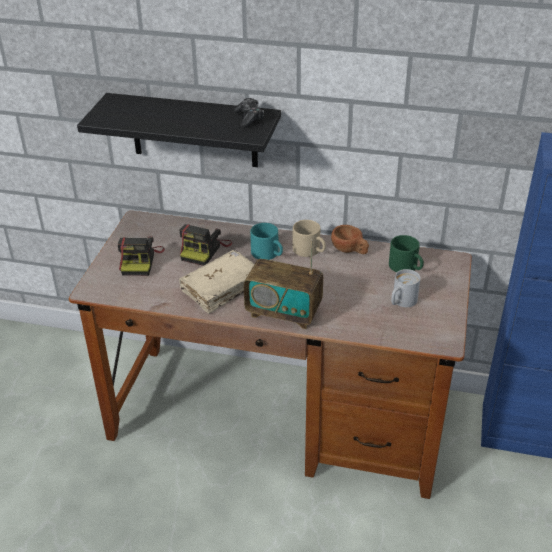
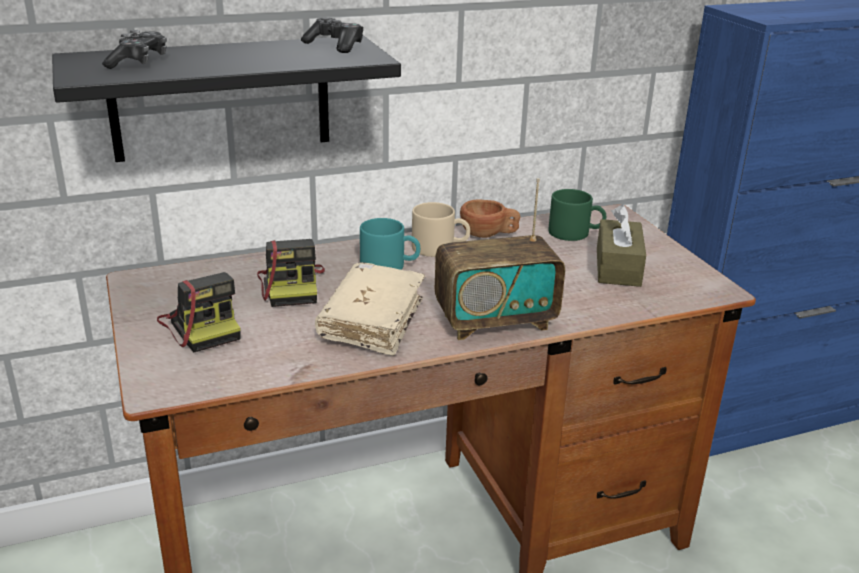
camera: 35 degrees left, 10 degrees down
white mug [391,269,421,307] -> brown tissue box [597,204,646,287]
none -> game controller [102,30,167,69]

